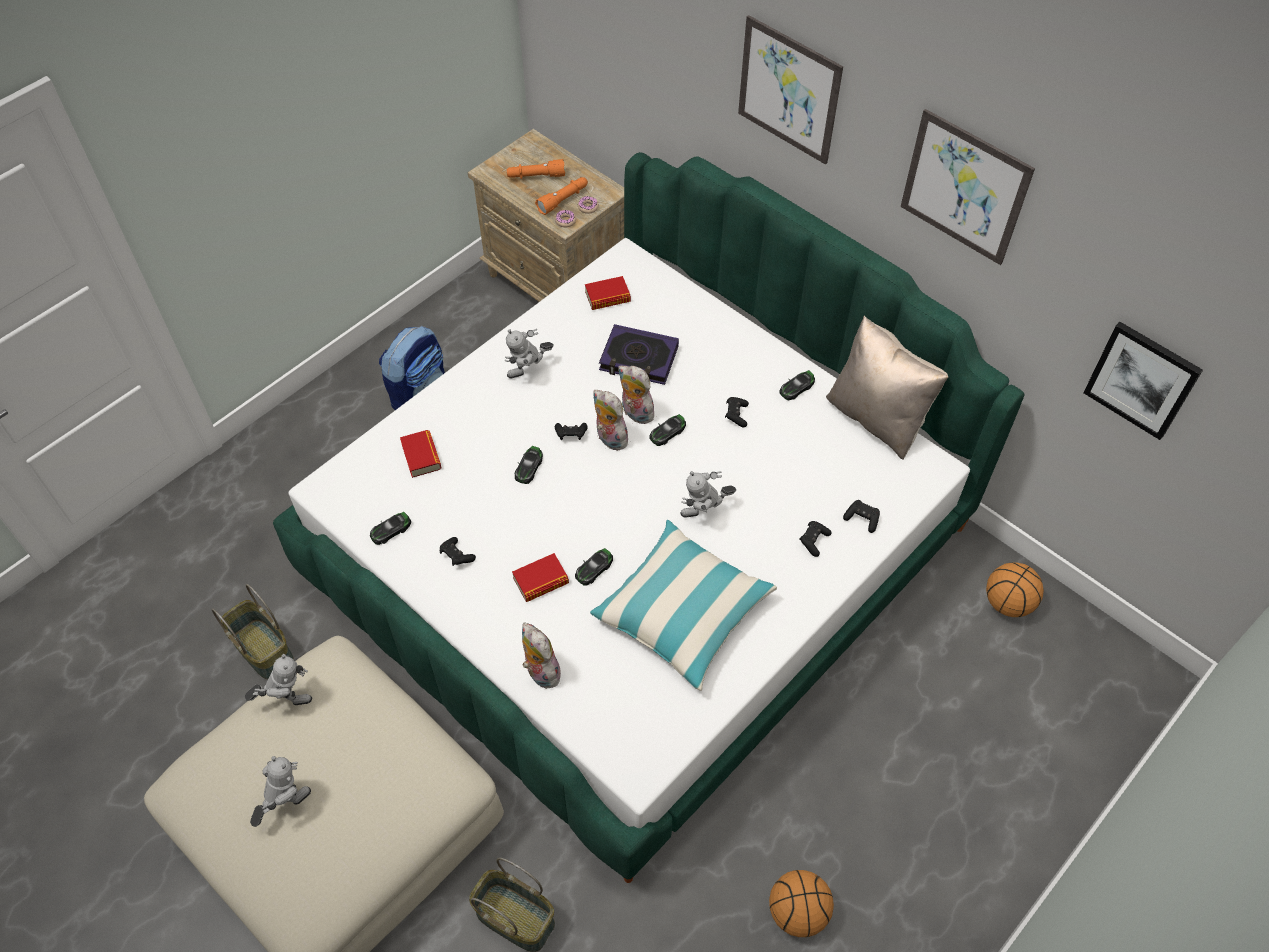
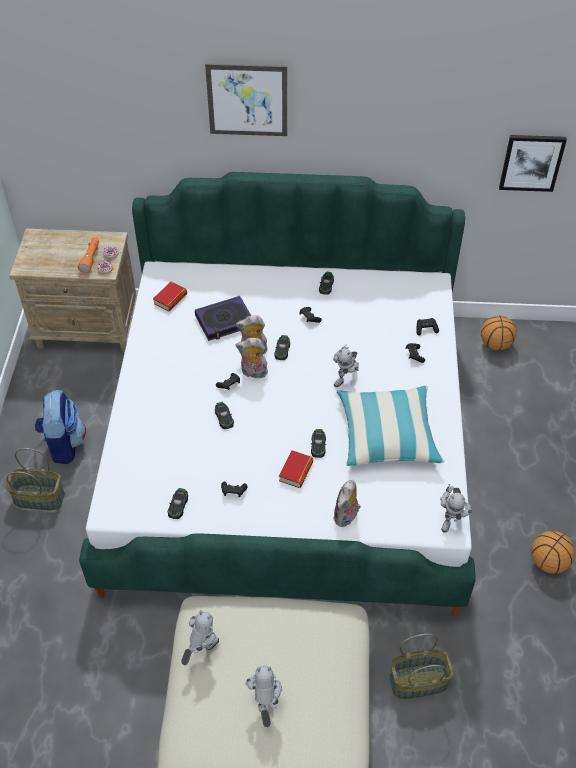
camera: 40 degrees left, 5 degrees down
basket [212,584,294,680] -> basket moved to [6,448,65,510]
book [400,430,442,478] -> none
toy robot [505,329,554,378] -> toy robot moved to [440,484,472,533]
orange flashlight [507,159,565,179] -> none
plush toy [522,623,564,689] -> plush toy turned 75 degrees counterclockwise [333,480,361,527]
beige pillow [826,316,948,460] -> none
picture [900,109,1035,265] -> none

